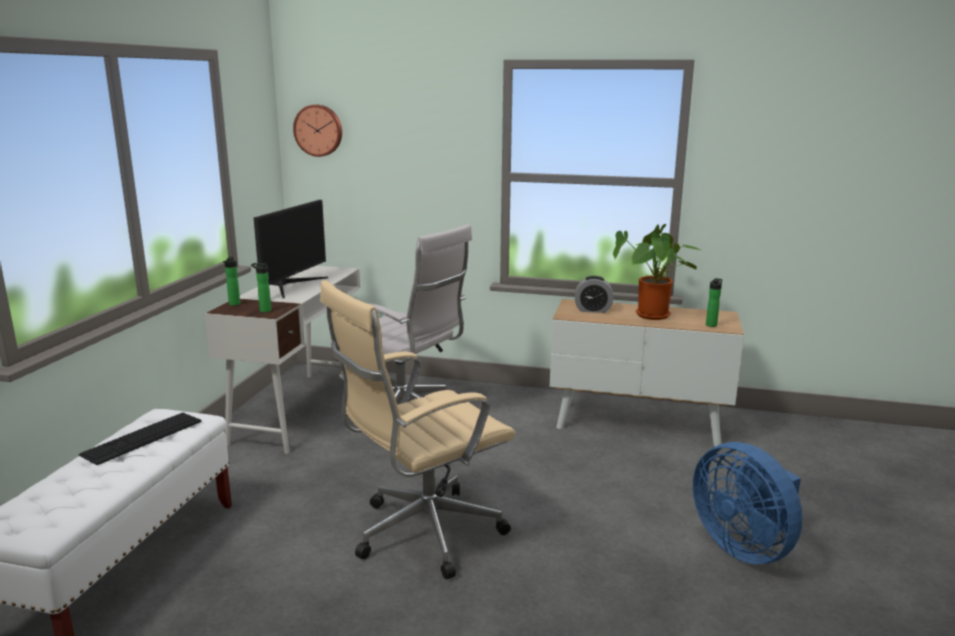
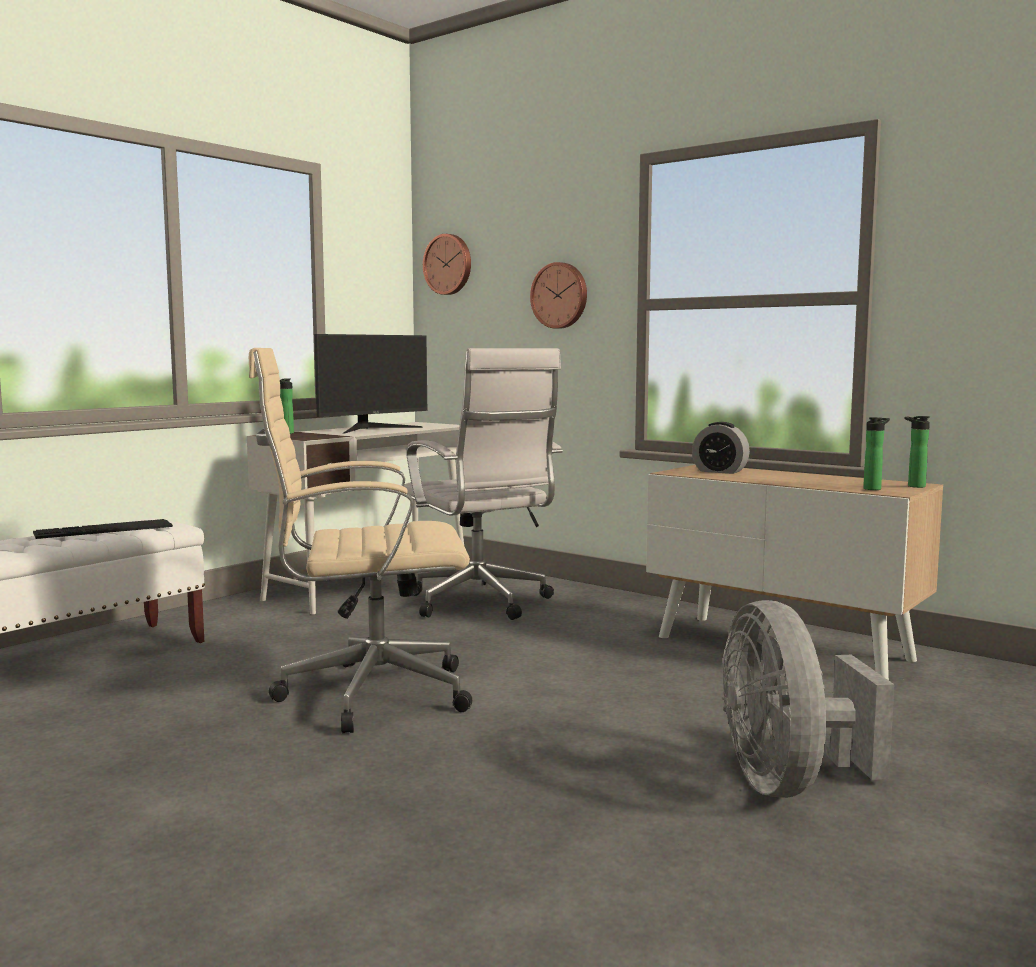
camera: 25 degrees right, 10 degrees down
bottle [251,263,271,312] -> bottle moved to [904,416,930,488]
potted plant [613,224,703,320] -> none
blue fan [693,442,803,564] -> grey fan [722,600,894,798]
none -> wall clock [530,262,587,329]

